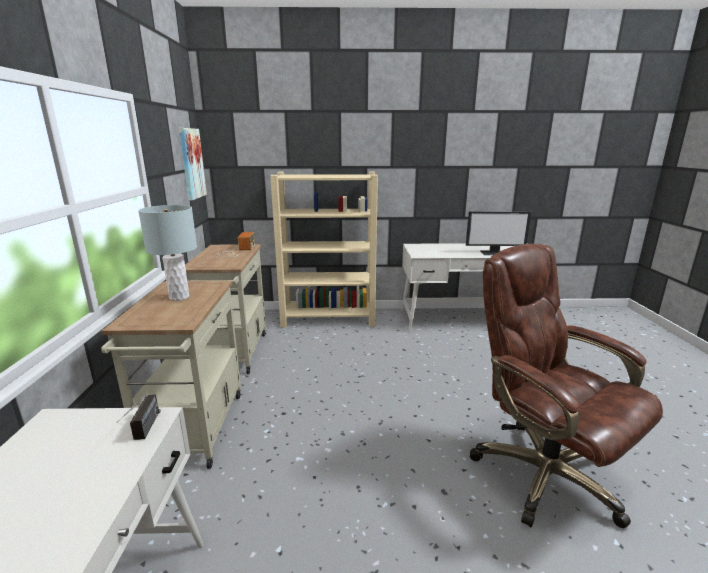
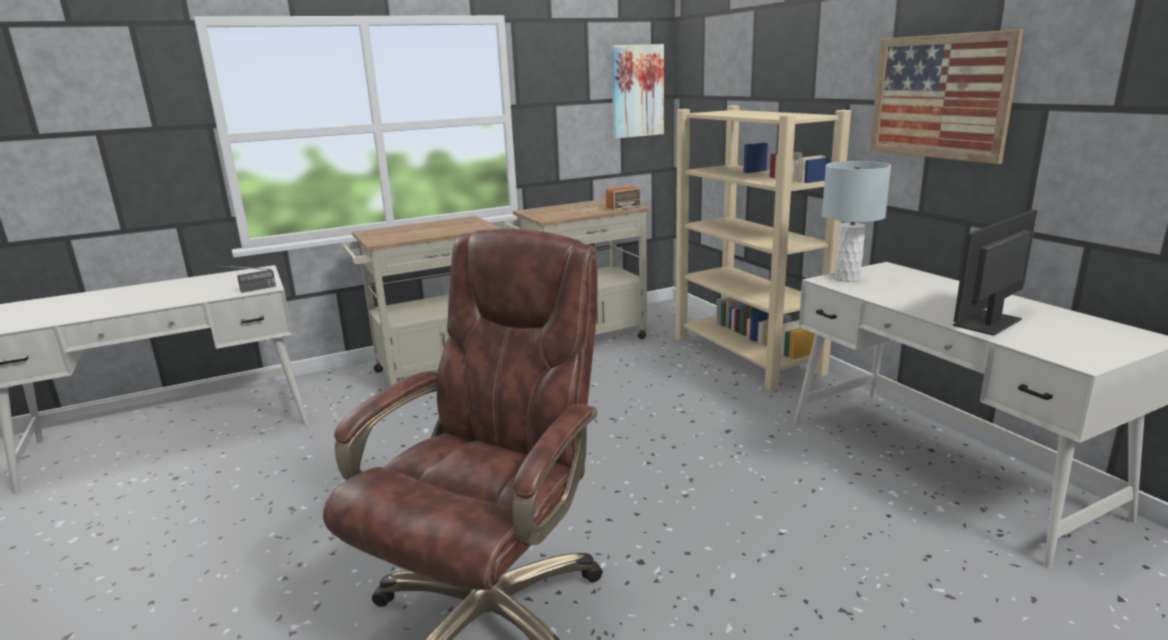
camera: 65 degrees right, 0 degrees up
grey table lamp [138,205,197,301] -> grey table lamp moved to [822,161,891,282]
monitor [466,212,531,255] -> monitor turned 75 degrees clockwise [953,209,1038,336]
none -> picture [870,29,1024,164]

